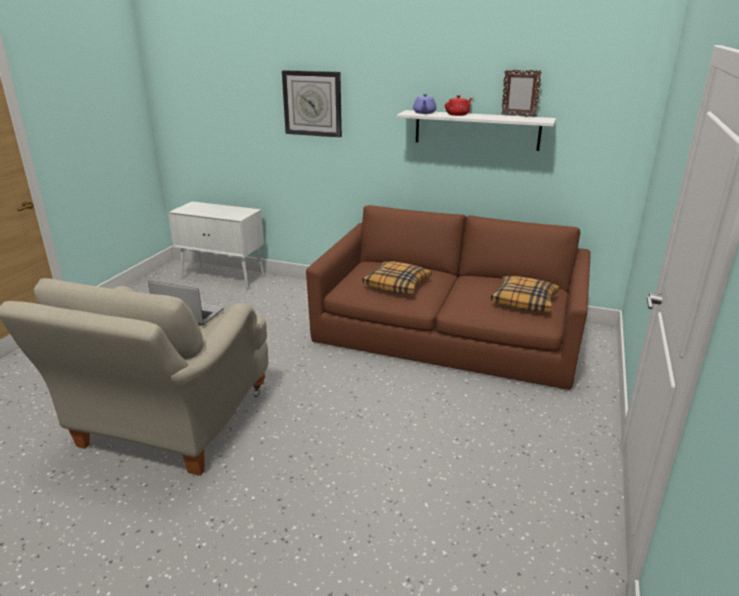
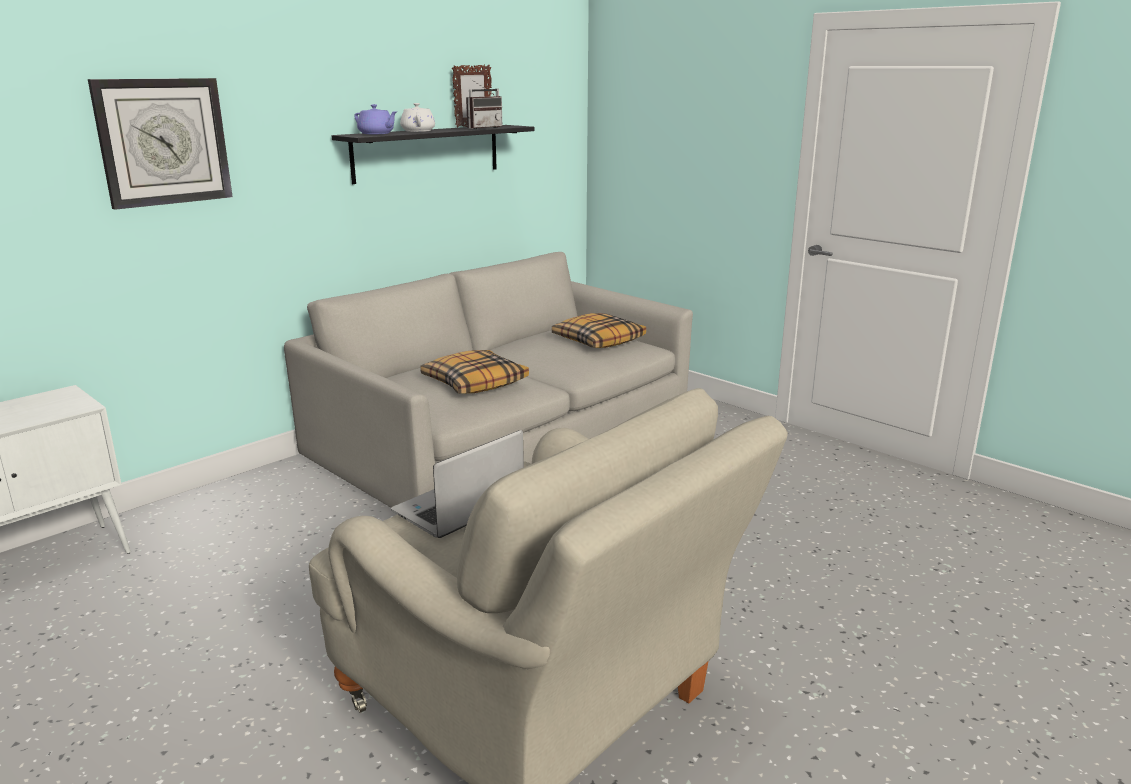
camera: 65 degrees left, 5 degrees down
brown sofa [306,205,591,390] -> grey sofa [284,252,693,508]
white shelf [397,110,556,151] -> black shelf [332,125,534,184]
red teapot [445,95,473,116] -> white teapot [400,103,435,132]
none -> radio [466,78,502,129]

